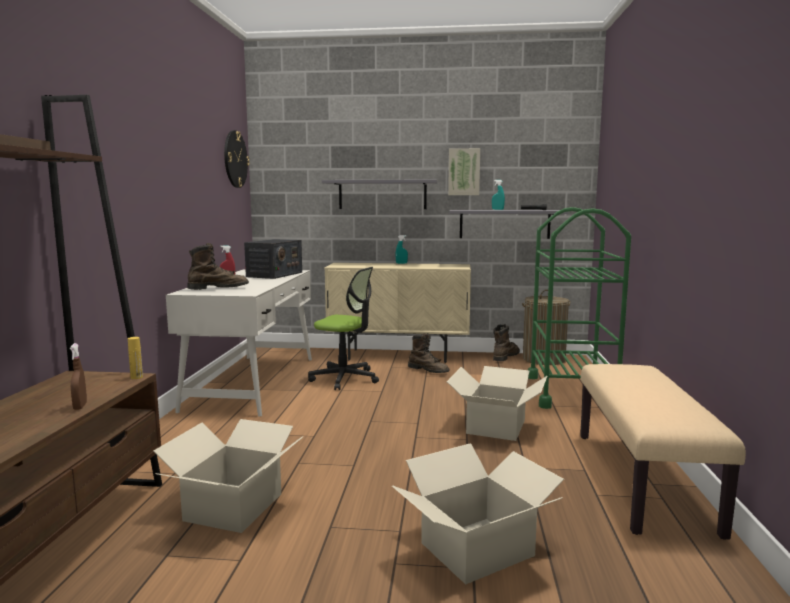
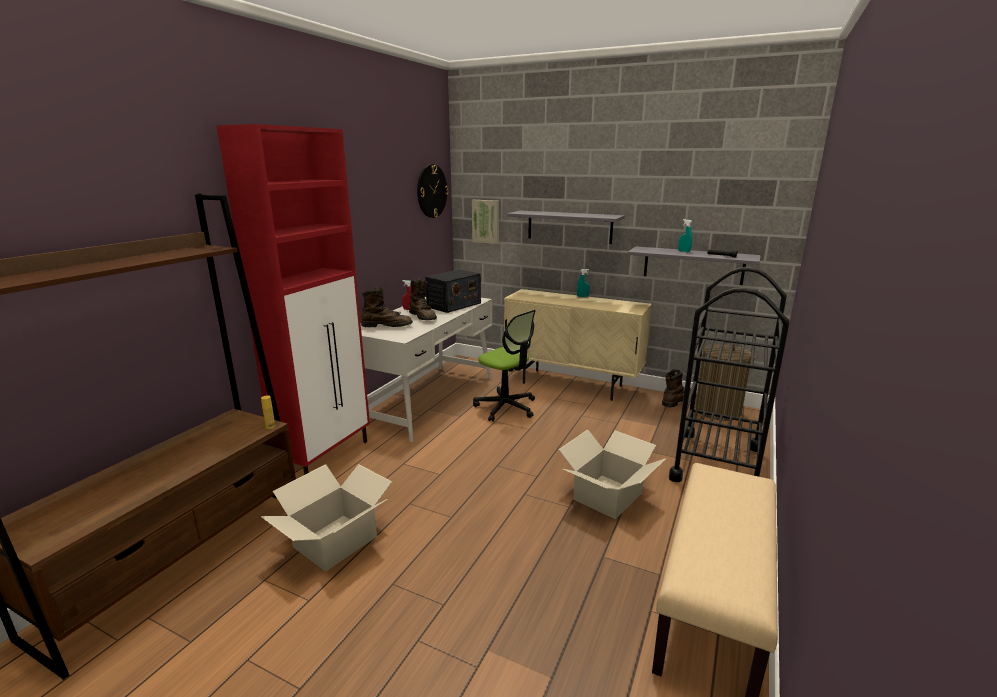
camera: 20 degrees right, 10 degrees up
brown spray bottle [70,343,87,410] -> none
cardboard box [392,443,564,585] -> none
brown boot [408,333,449,373] -> brown boot moved to [409,279,437,320]
picture [448,148,480,195] -> picture moved to [472,200,499,244]
green cart [528,207,631,409] -> black cart [669,267,790,482]
none -> red cabinet [216,124,370,475]

